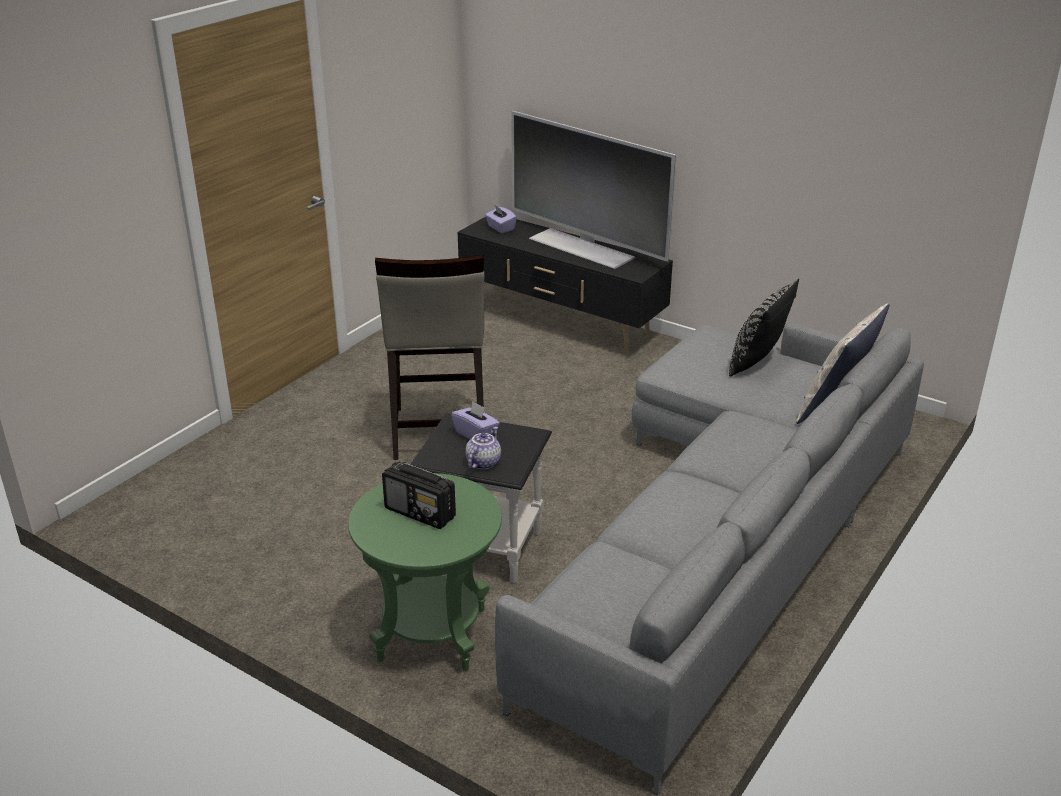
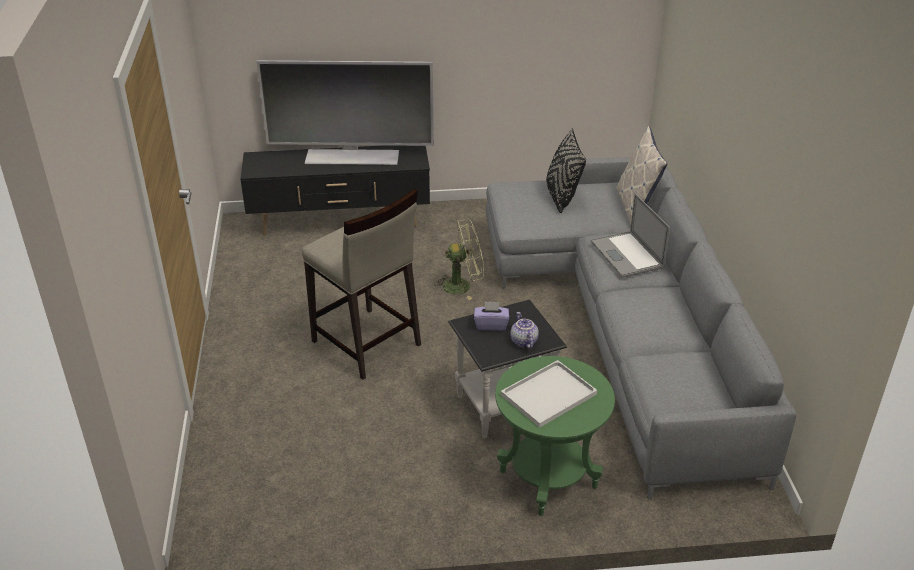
camera: 40 degrees left, 5 degrees up
radio [382,462,456,529] -> white tray [501,360,597,428]
purple tissue box [485,204,517,233] -> none
none -> green fan [434,219,484,300]
none -> laptop [591,193,670,278]

